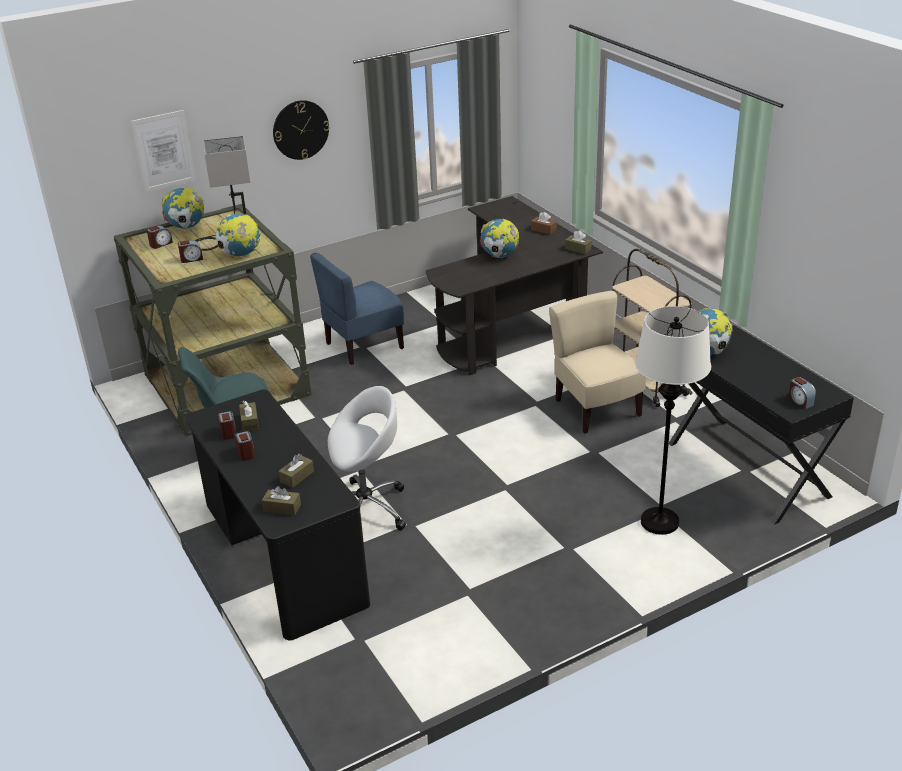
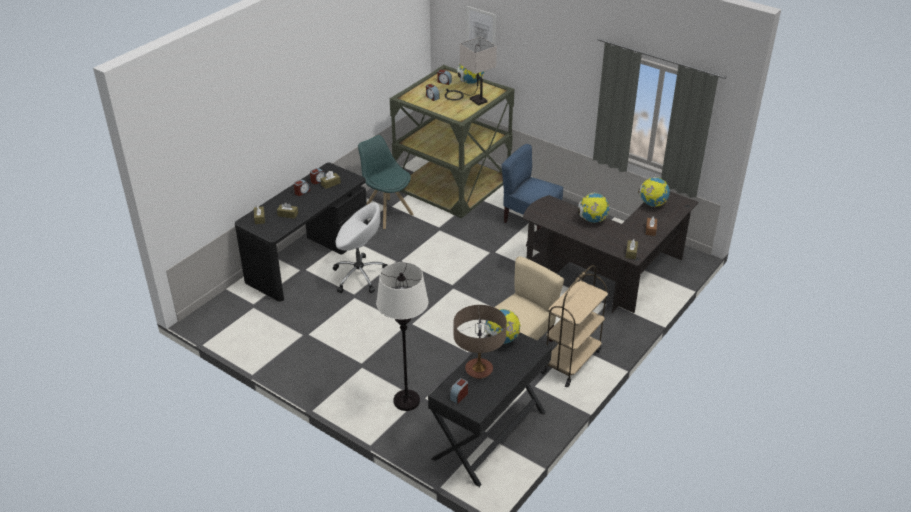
camera: 65 degrees right, 5 degrees up
globe [215,213,260,257] -> globe moved to [638,177,670,207]
wall clock [273,100,330,160] -> none
white office chair [328,386,406,530] -> white office chair turned 45 degrees counterclockwise [333,203,388,293]
none -> table lamp [454,305,507,379]

